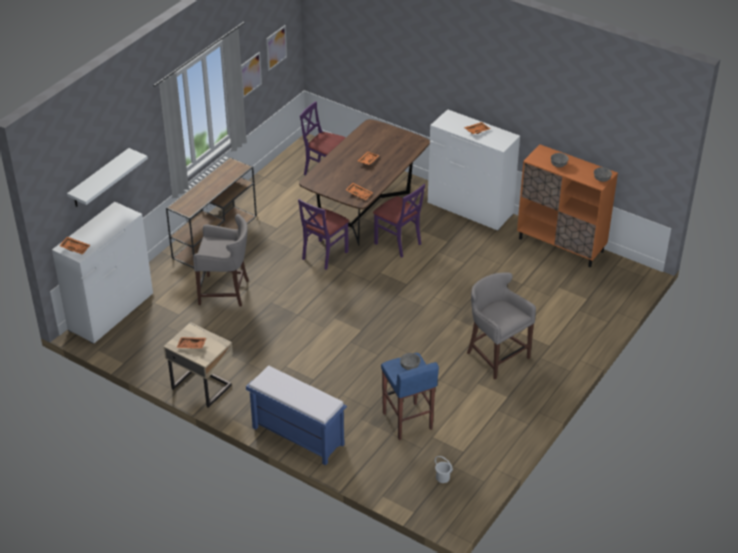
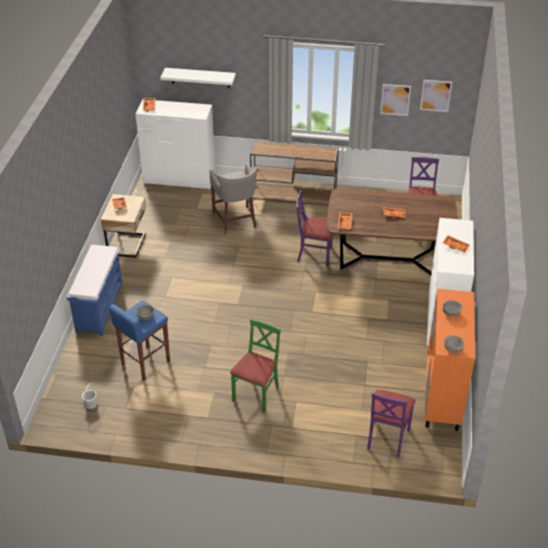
camera: 65 degrees right, 0 degrees up
purple chair [373,184,425,258] -> purple chair moved to [367,390,416,458]
grey stool [467,273,536,379] -> green chair [230,319,281,413]

